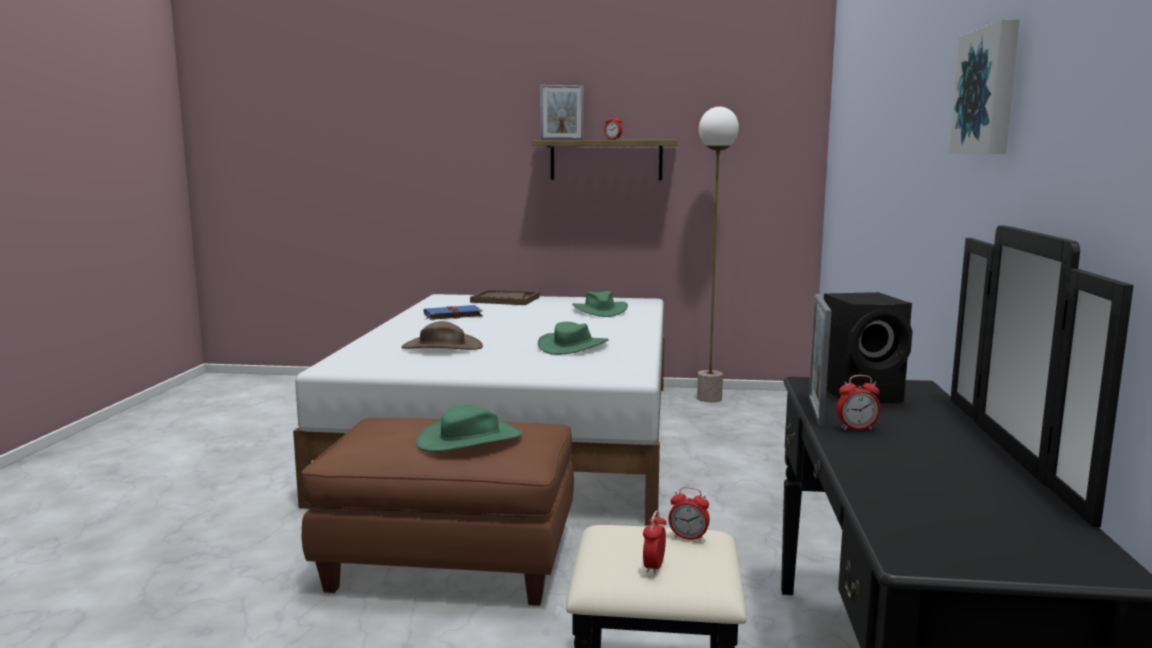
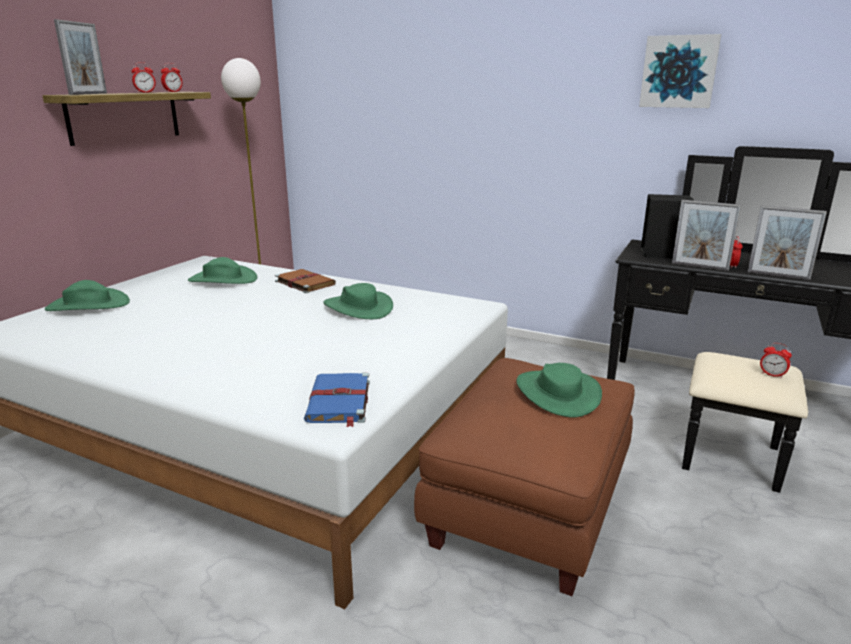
camera: 70 degrees left, 10 degrees up
brown hat [401,321,483,350] -> none
blue book [424,305,483,320] -> blue book moved to [304,373,370,427]
brown tray [470,290,539,305] -> green hat [45,280,130,311]
alarm clock [669,487,710,541] -> alarm clock moved to [161,63,182,92]
none -> brown book [275,269,336,293]
none -> picture frame [748,206,827,280]

